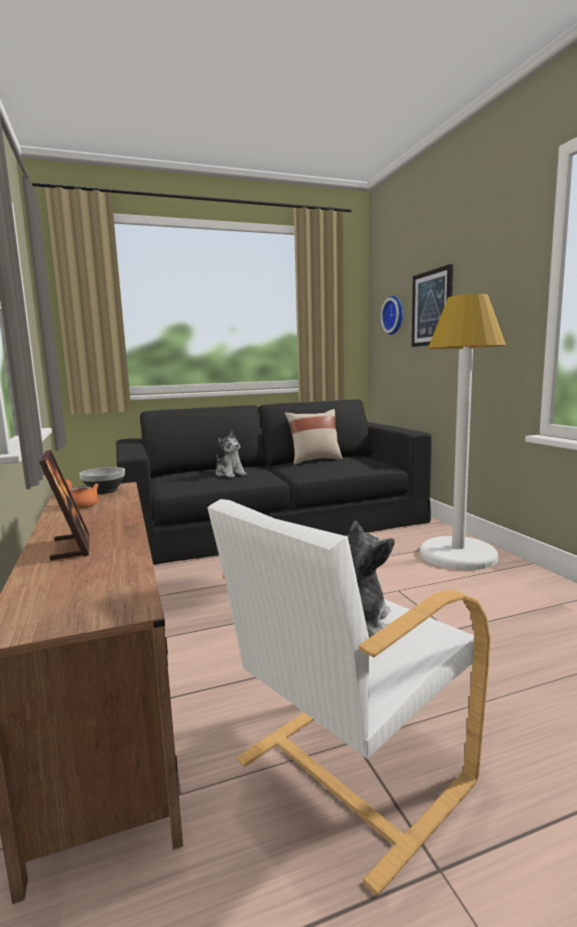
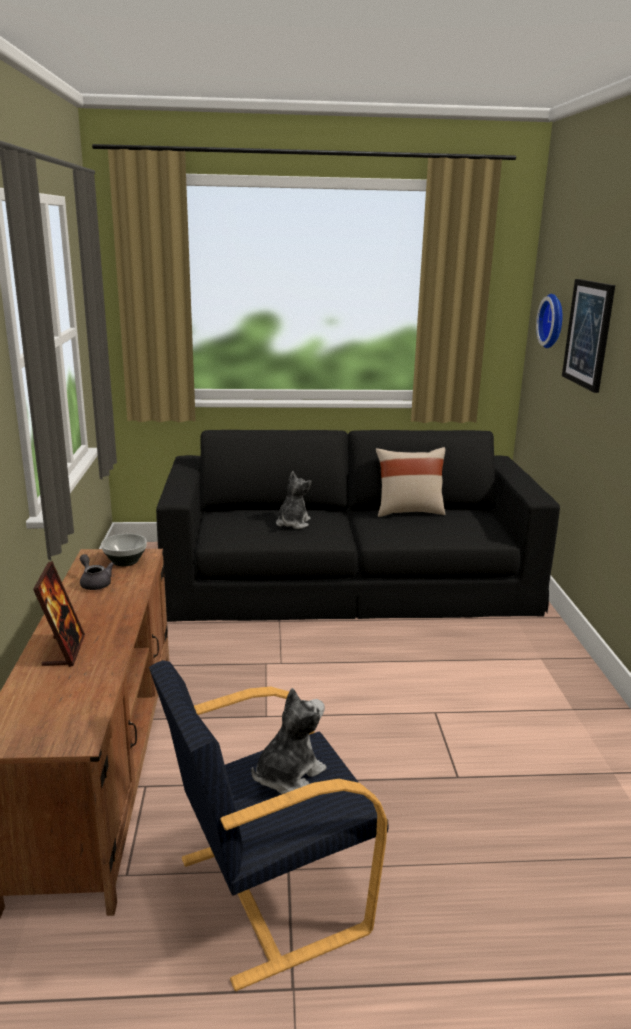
camera: 15 degrees right, 10 degrees up
orange teapot [65,479,99,509] -> grey teapot [80,554,114,590]
white armchair [207,499,490,896] -> black armchair [149,660,388,991]
plush toy [216,431,247,478] -> plush toy turned 135 degrees counterclockwise [276,471,312,529]
white floor lamp [420,294,506,570] -> none

